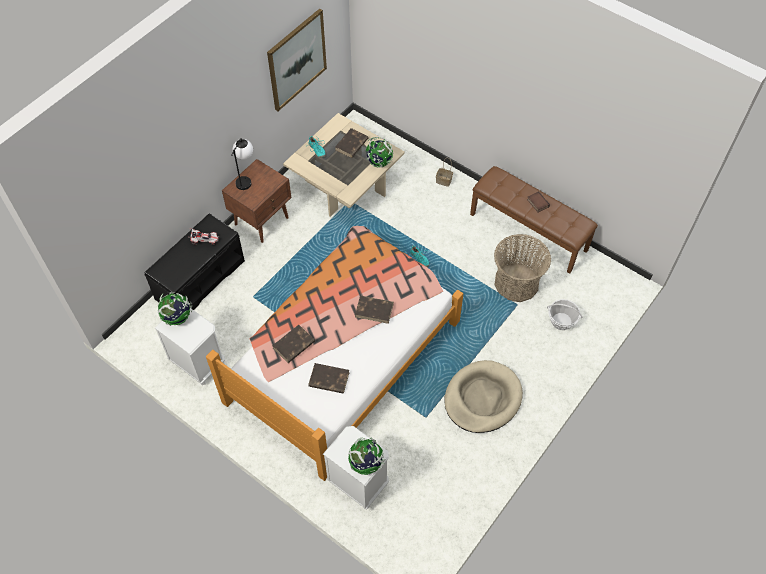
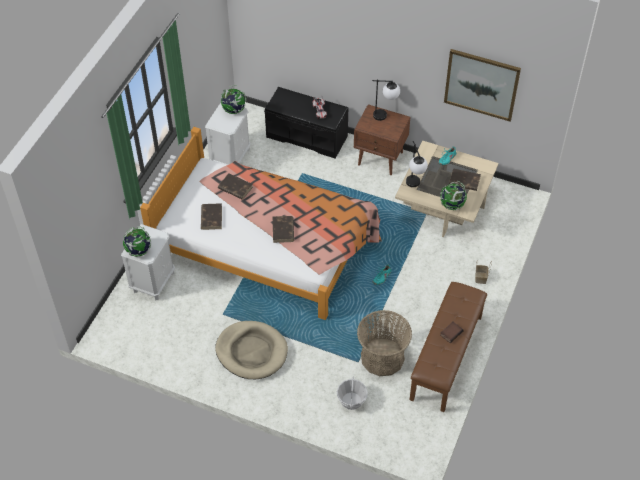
camera: 75 degrees right, 5 degrees down
none -> table lamp [406,141,428,187]

